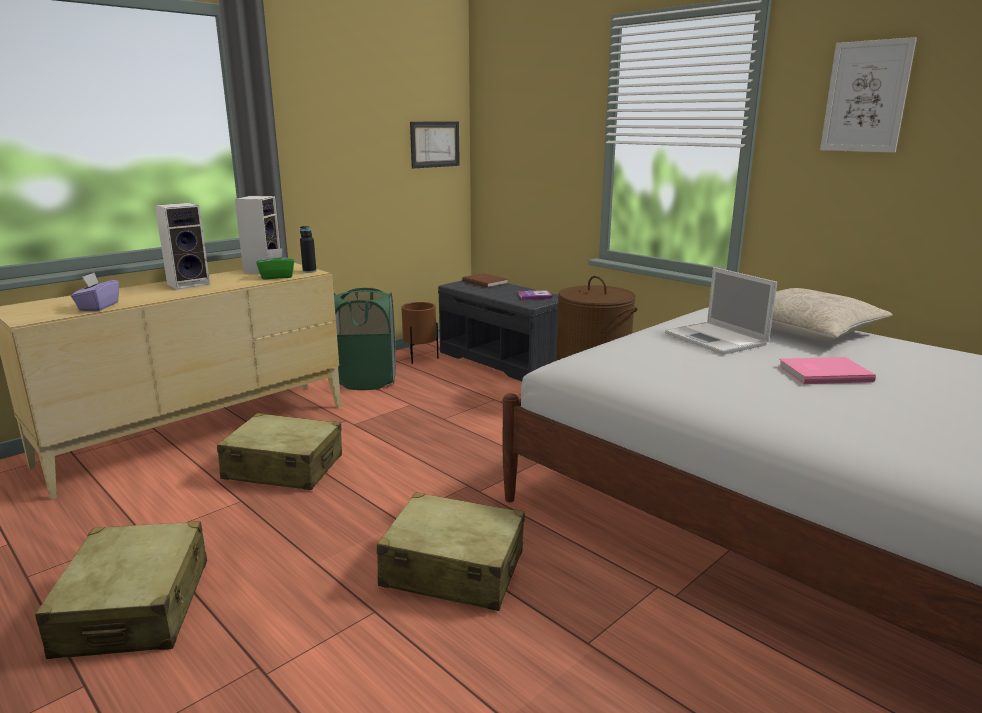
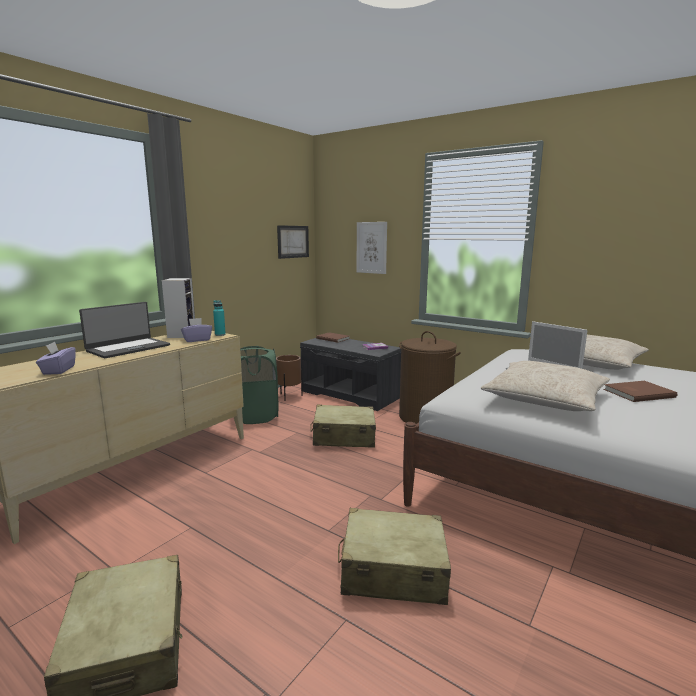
camera: 10 degrees left, 5 degrees down
speaker [155,203,210,290] -> laptop [79,302,170,358]
beige suitcase [217,413,342,490] -> beige suitcase moved to [310,405,376,448]
green tissue box [256,248,294,279] -> purple tissue box [181,318,212,342]
black bottle [300,226,316,273] -> turquoise bottle [213,300,226,336]
pink book [778,357,876,384] -> brown book [603,381,677,402]
picture [820,37,917,153] -> picture moved to [356,222,387,274]
none -> beige pillow [481,361,610,411]

